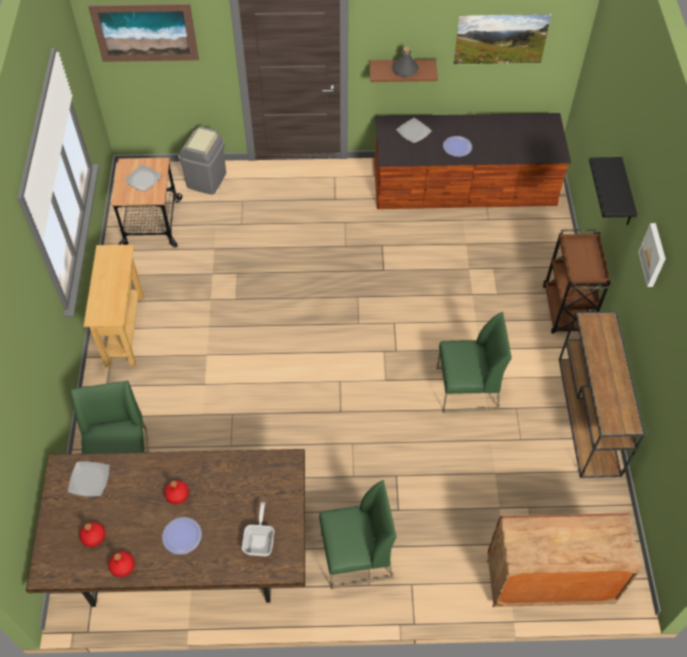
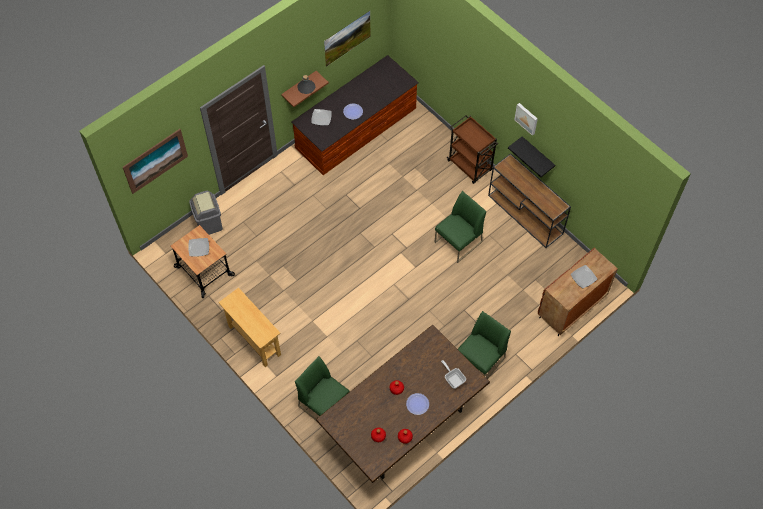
camera: 40 degrees left, 5 degrees up
plate [68,461,110,497] -> plate moved to [571,265,597,288]
black shelf [589,157,637,225] -> black shelf moved to [508,136,555,177]

